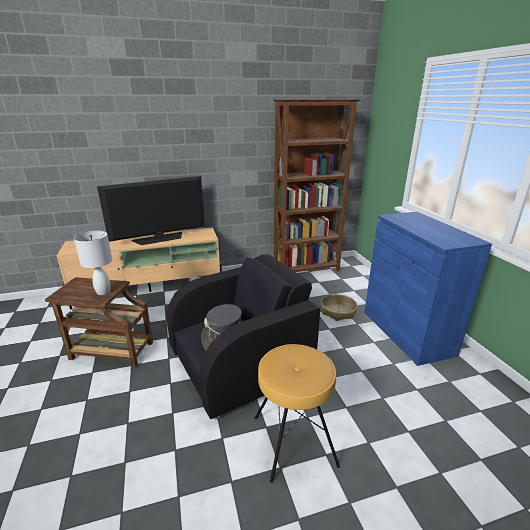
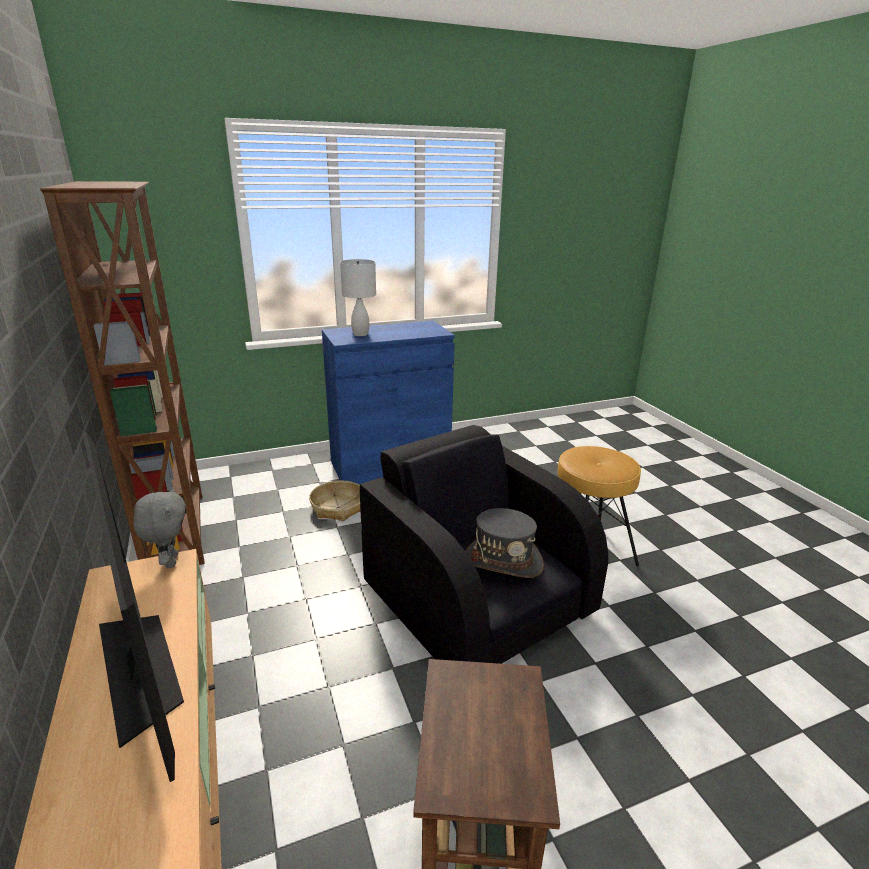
camera: 95 degrees left, 0 degrees up
white table lamp [74,231,112,295] -> white table lamp moved to [340,259,376,336]
none -> grey plush toy [134,487,186,568]

